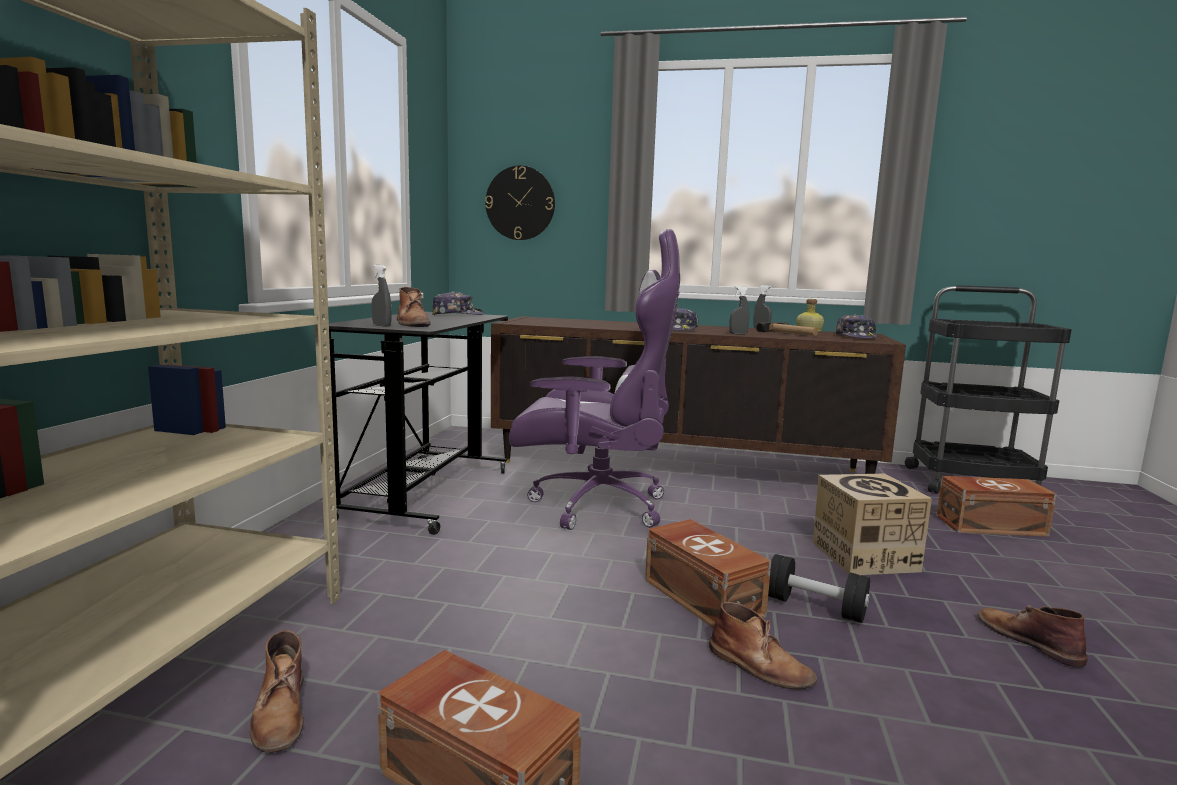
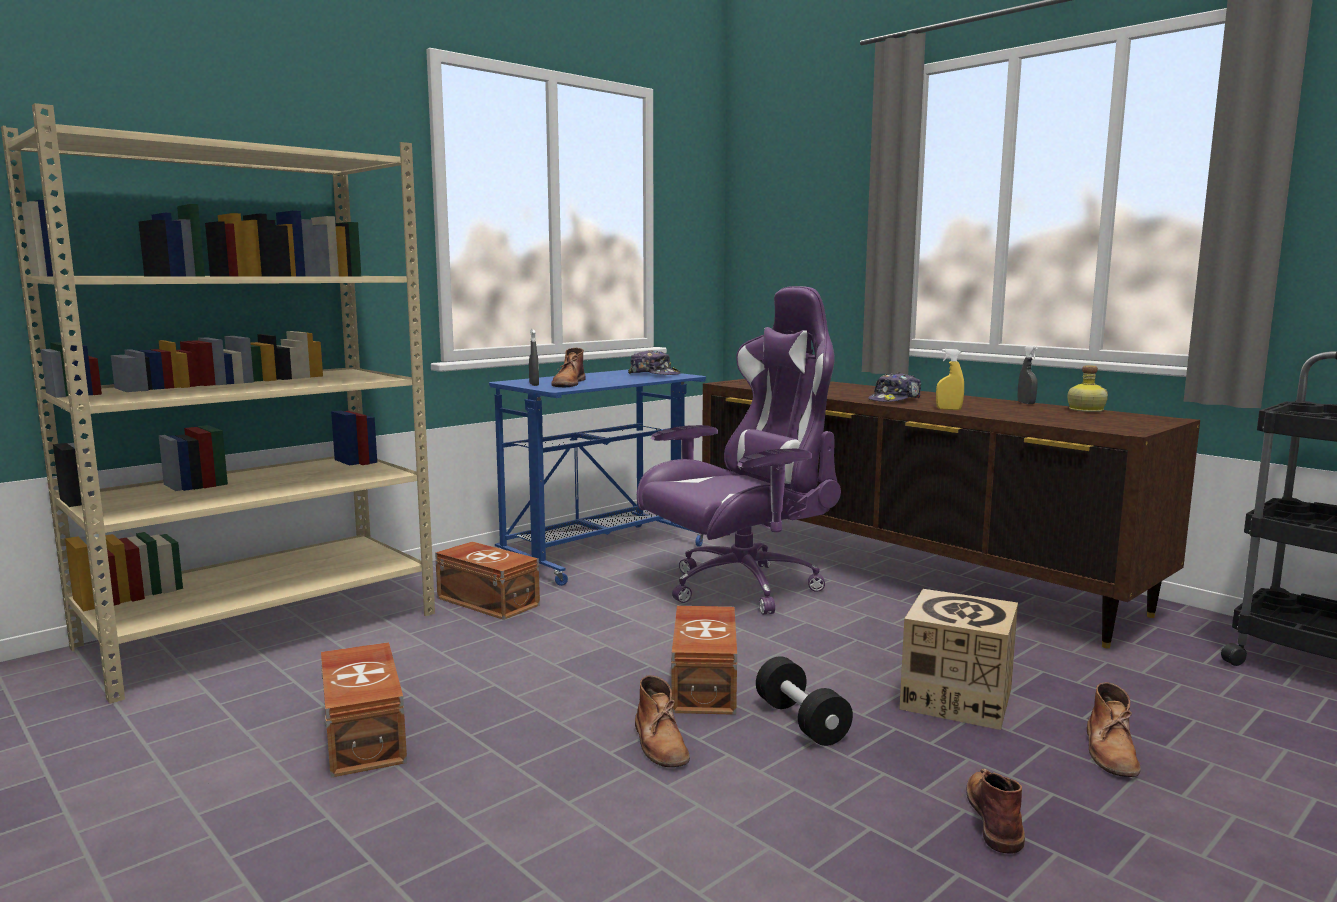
camera: 35 degrees right, 0 degrees up
brown boot [250,630,304,753] -> brown boot moved to [1087,682,1141,777]
black desk [323,312,508,535] -> blue desk [489,369,706,586]
wall clock [485,166,555,240] -> none
purple office chair [509,229,680,530] -> purple office chair turned 75 degrees counterclockwise [637,286,841,615]
grey spray bottle [729,286,750,334] -> yellow spray bottle [936,349,964,410]
hammer [756,322,818,336] -> none
cap [835,314,878,339] -> none
brown storage box [936,476,1057,537] -> brown storage box moved to [435,542,540,620]

